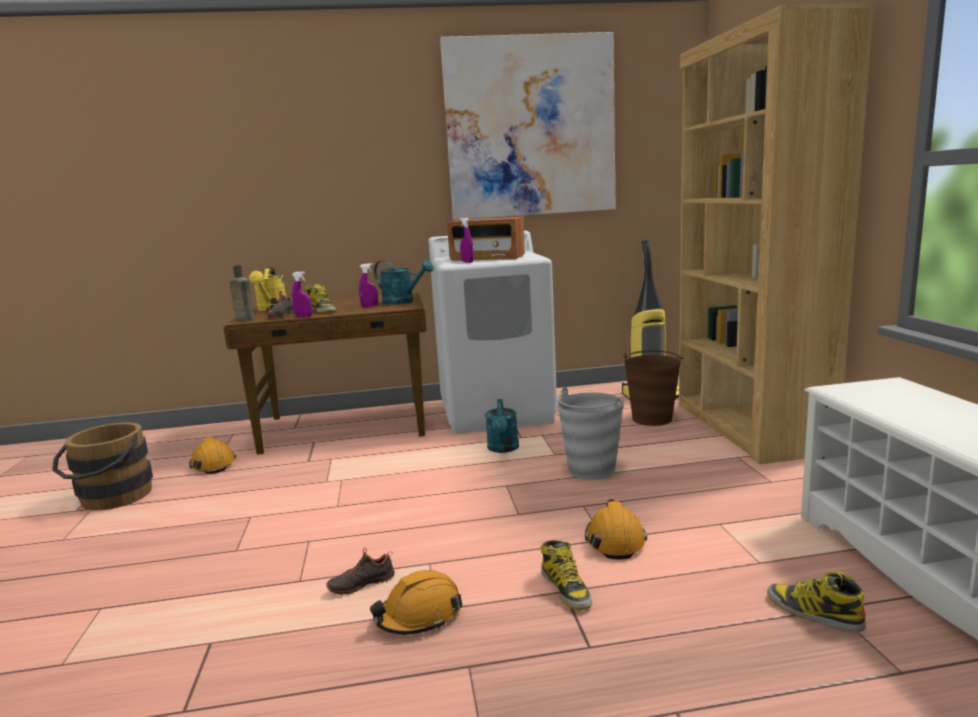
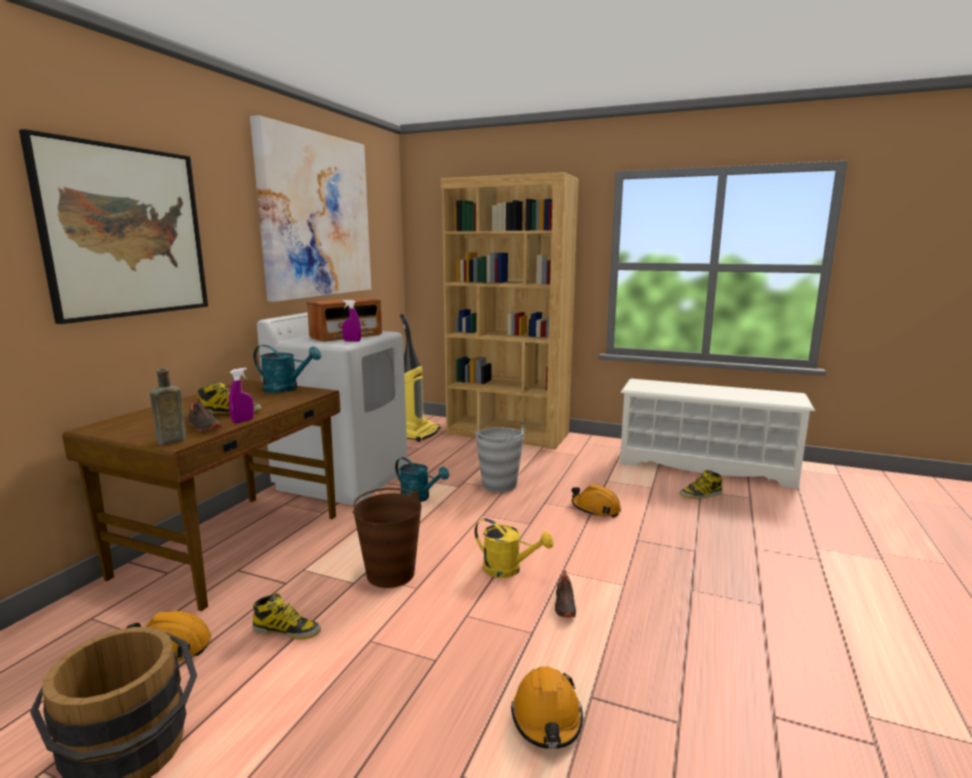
camera: 60 degrees left, 0 degrees up
yellow watering can [249,266,286,311] -> yellow watering can moved to [475,518,553,578]
purple spray bottle [359,263,378,308] -> none
orange hard hat [370,570,463,634] -> orange hard hat moved to [511,666,583,749]
turquoise watering can [374,259,434,305] -> turquoise watering can turned 45 degrees clockwise [253,345,321,393]
boot [541,540,592,610] -> boot moved to [252,593,321,640]
brown bucket [622,350,684,426] -> brown bucket moved to [352,488,421,588]
none -> picture [19,129,208,324]

